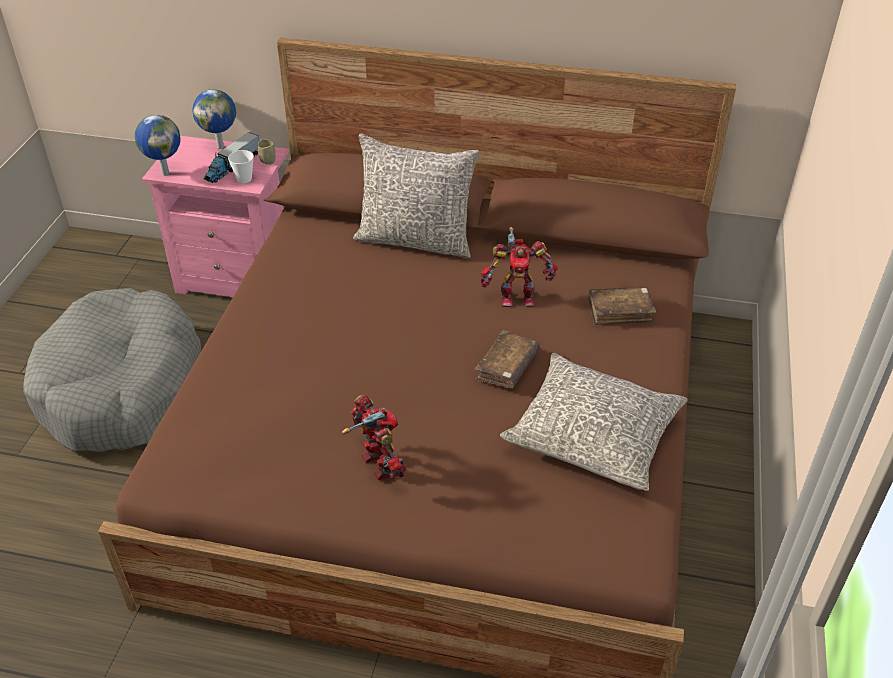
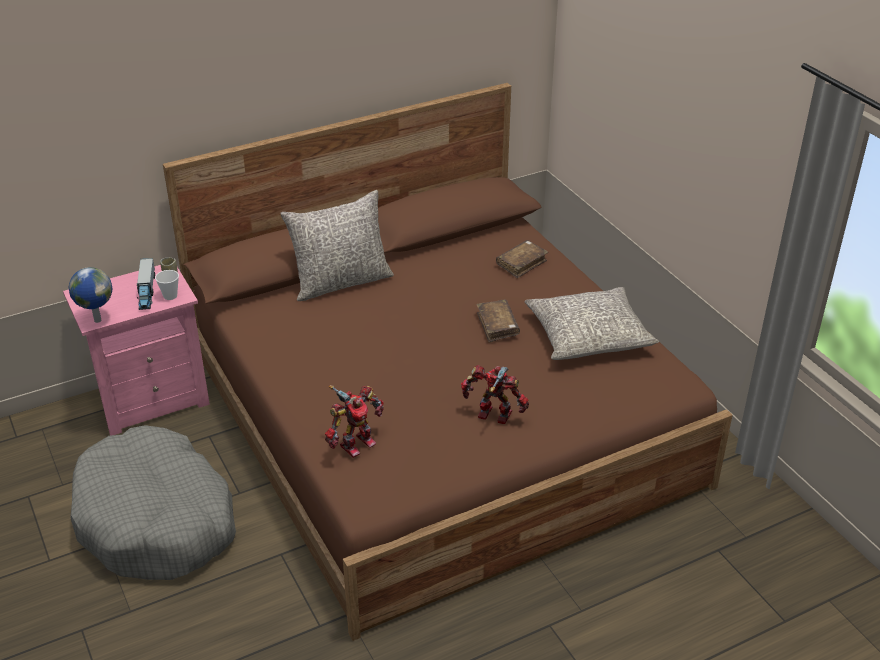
camera: 40 degrees left, 5 degrees down
globe [192,89,236,149] -> none
toy robot [481,227,558,307] -> toy robot moved to [325,385,384,458]

